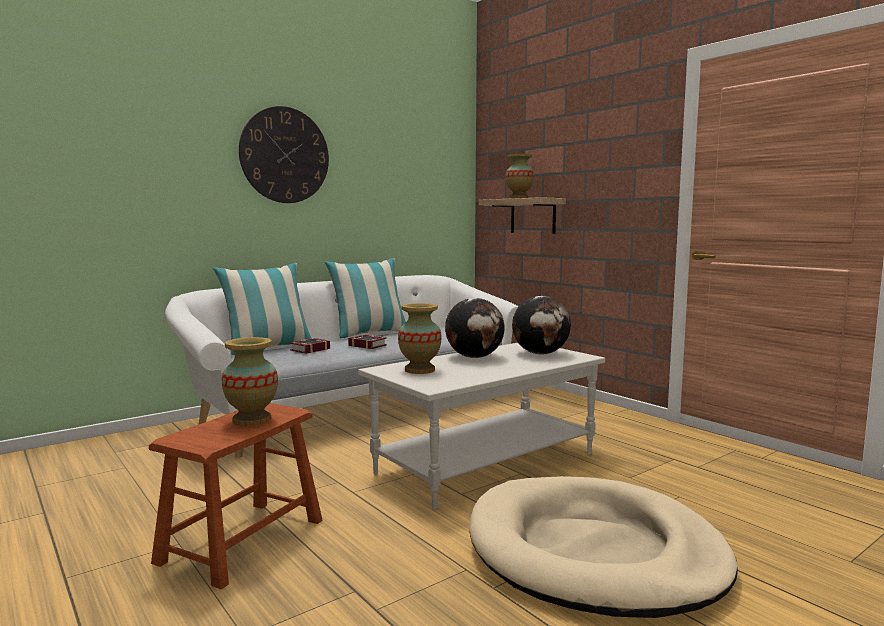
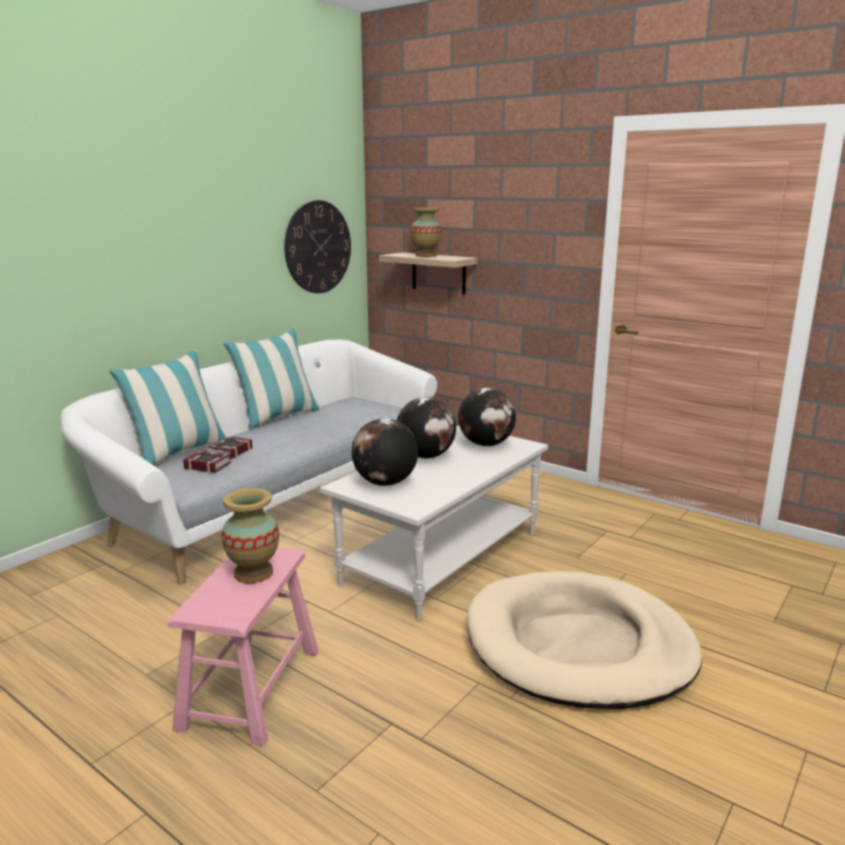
camera: 15 degrees left, 10 degrees up
brown stool [149,403,323,589] -> pink stool [168,547,319,746]
wall clock [239,106,329,203] -> wall clock moved to [284,200,351,293]
book [348,335,387,349] -> book moved to [183,450,231,473]
vase [398,303,442,374] -> globe [352,418,418,486]

